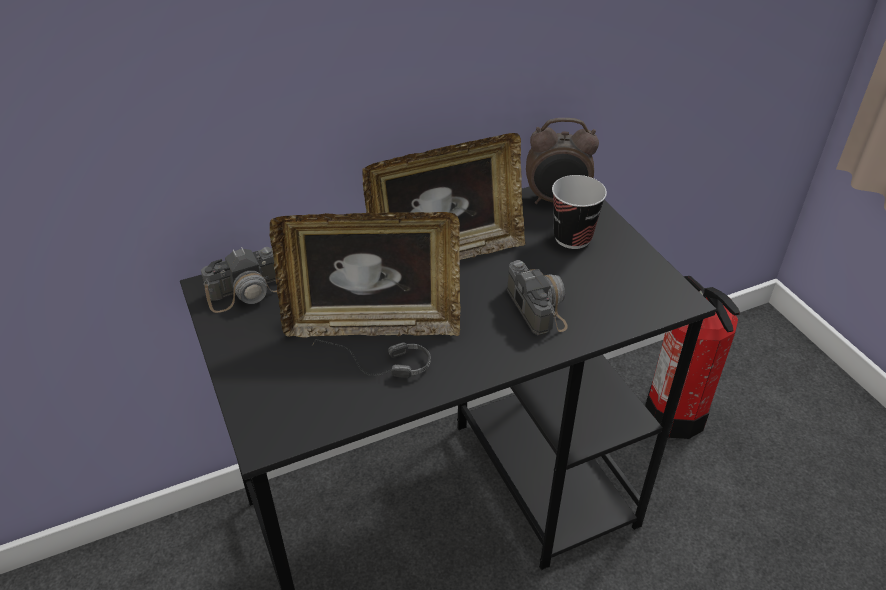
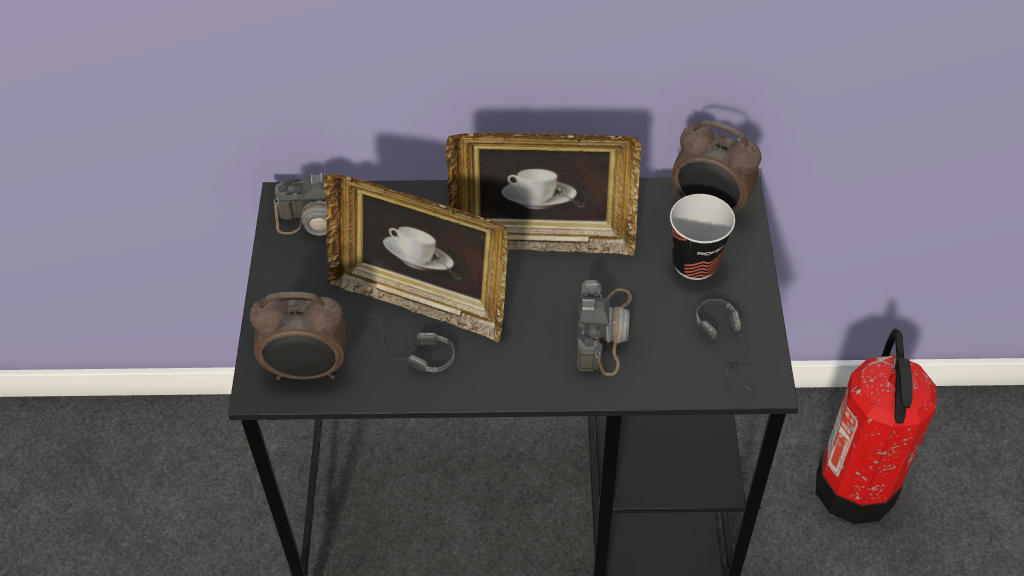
camera: 25 degrees right, 10 degrees up
none -> alarm clock [250,292,347,380]
none -> headphones [696,299,750,390]

